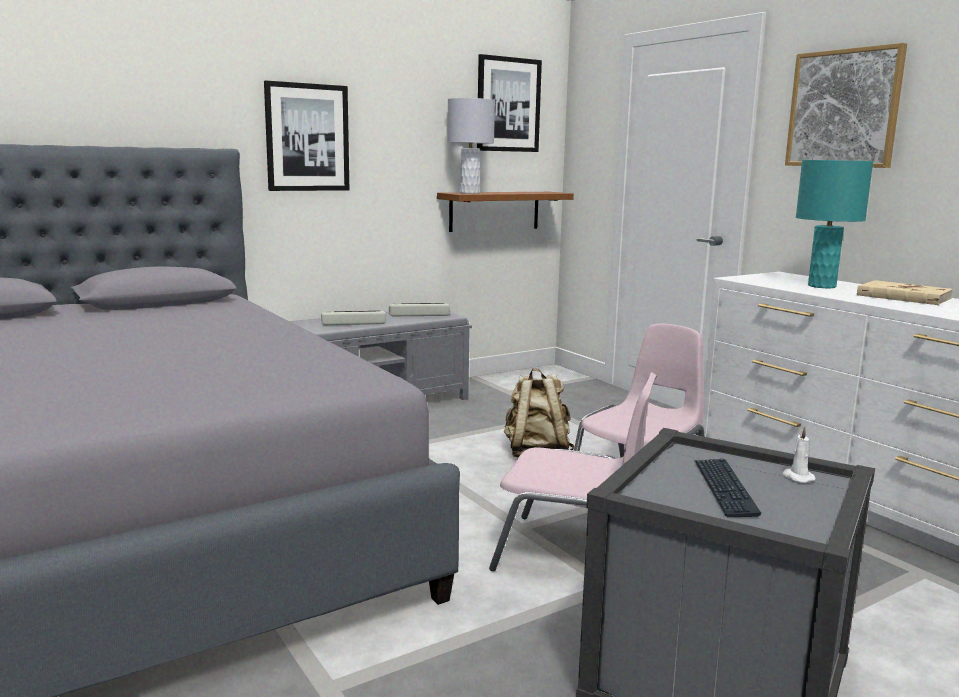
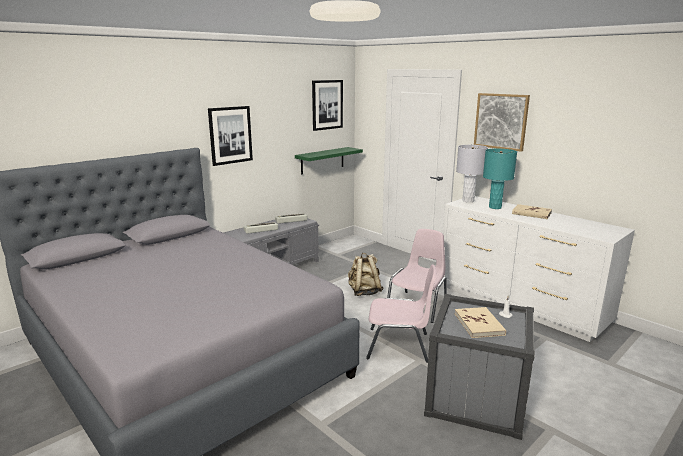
camera: 10 degrees left, 5 degrees up
brown shelf [437,192,574,232] -> green shelf [295,147,363,175]
grey table lamp [447,98,495,194] -> grey table lamp moved to [456,145,488,202]
keyboard [694,459,761,517] -> beige book [455,307,506,338]

